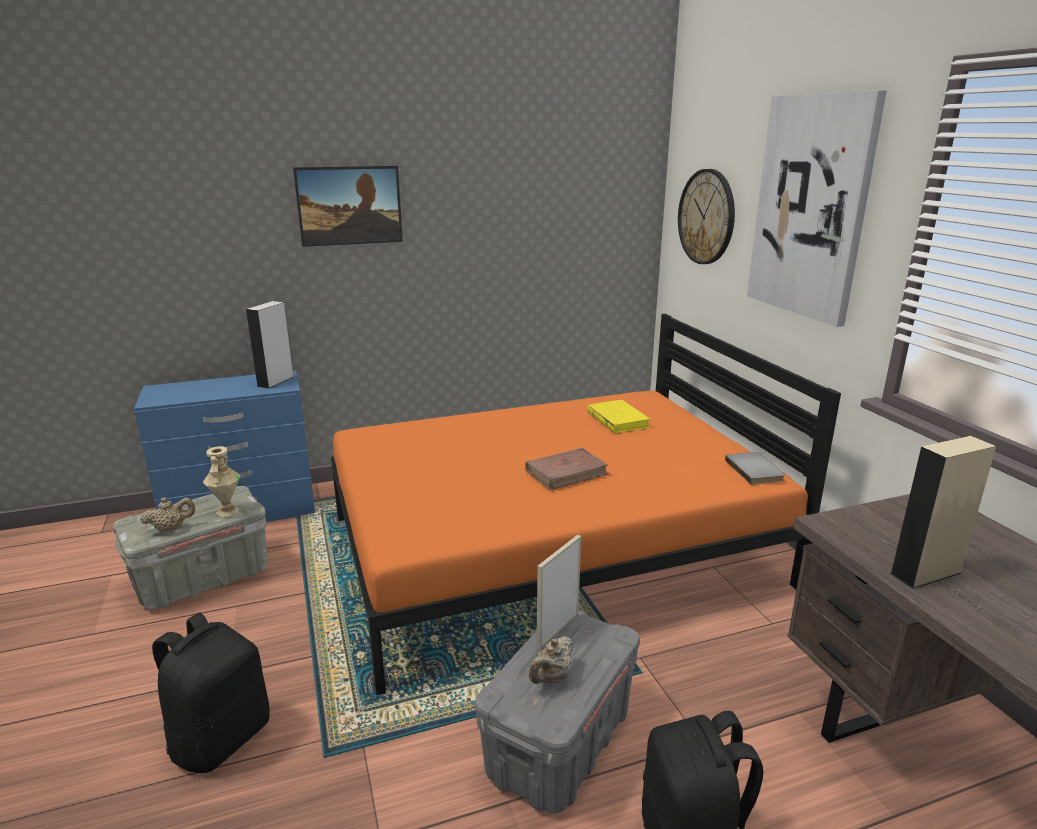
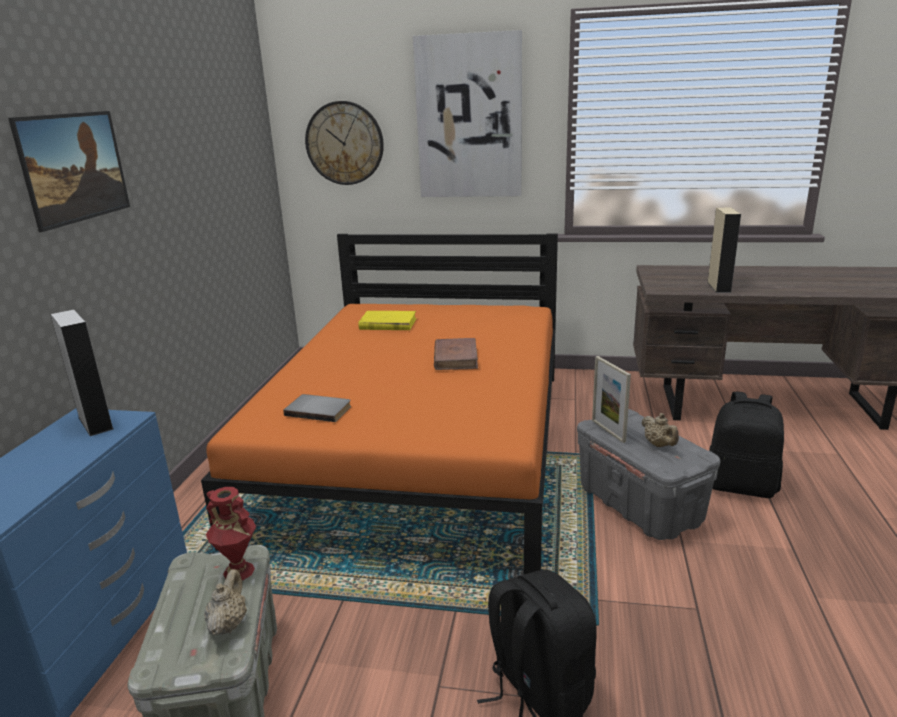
camera: 60 degrees left, 0 degrees up
beige vase [203,446,240,517] -> red vase [206,487,256,580]
grey book [725,452,785,485] -> grey book moved to [283,394,351,422]

